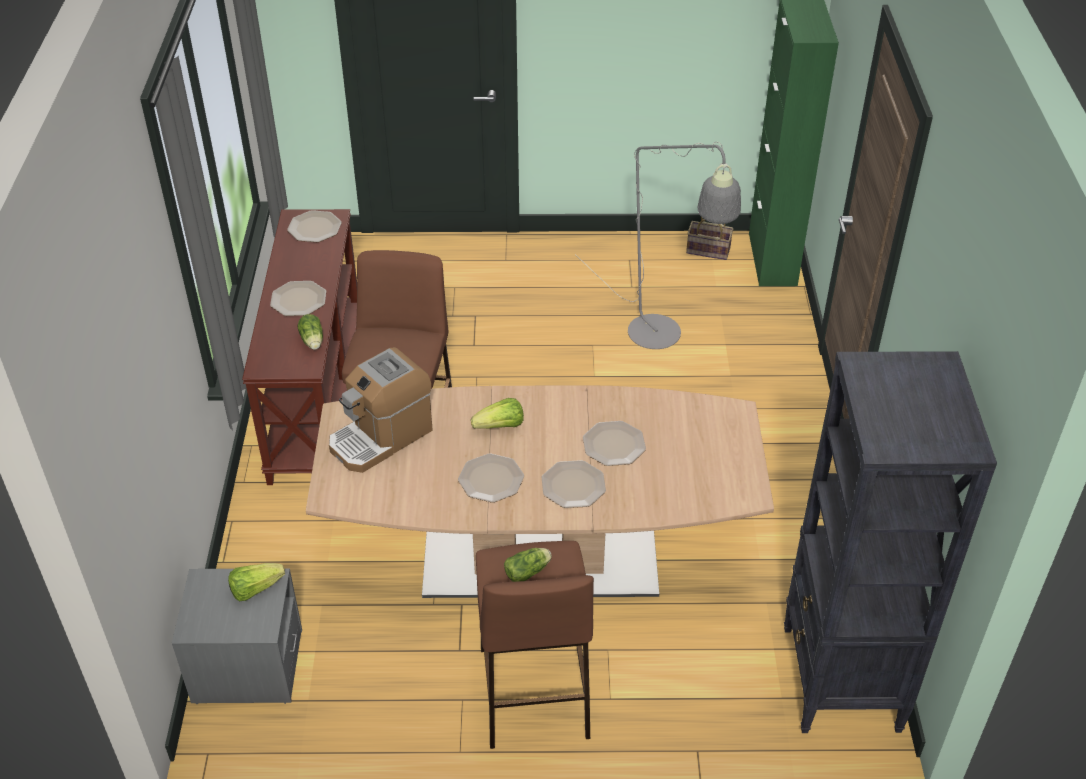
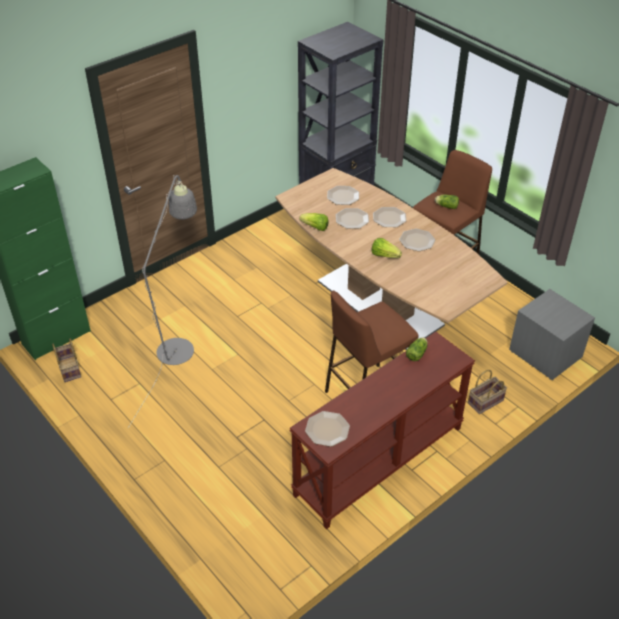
camera: 130 degrees left, 0 degrees up
lettuce [228,563,285,602] -> lettuce moved to [299,213,329,231]
plate [270,281,326,316] -> plate moved to [327,186,359,205]
coffee machine [329,347,433,473] -> none
none -> basket [468,370,507,414]

